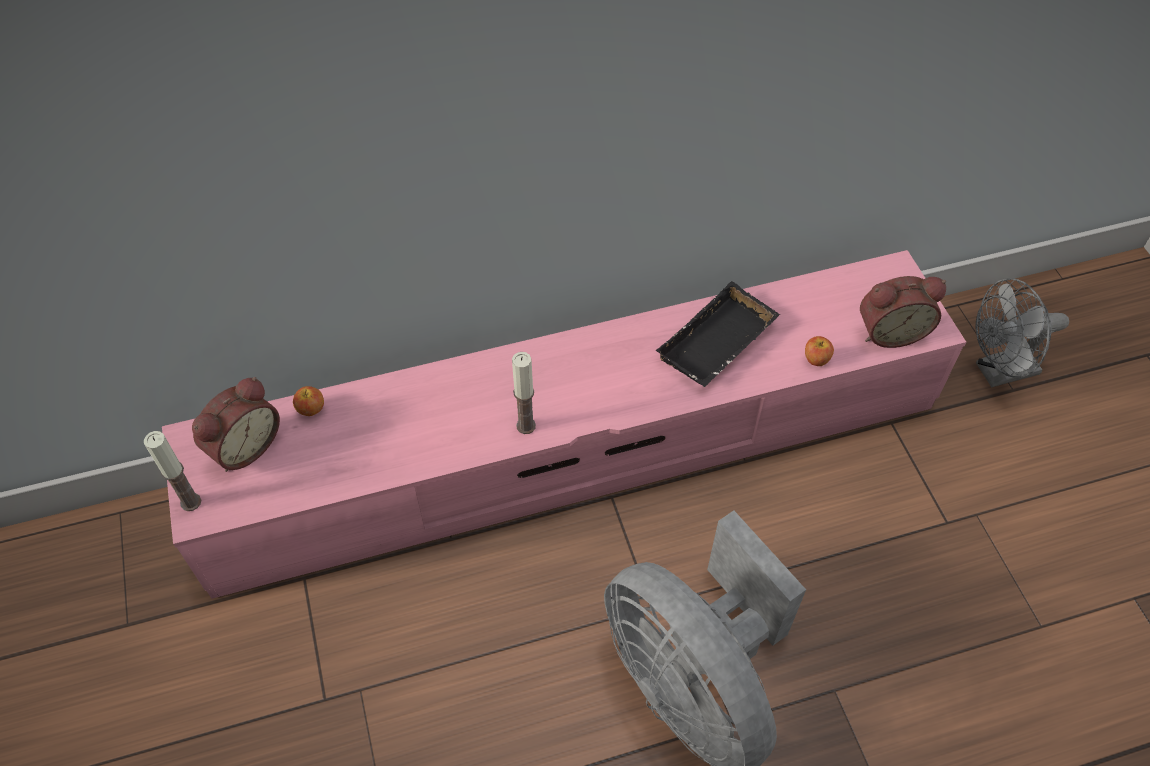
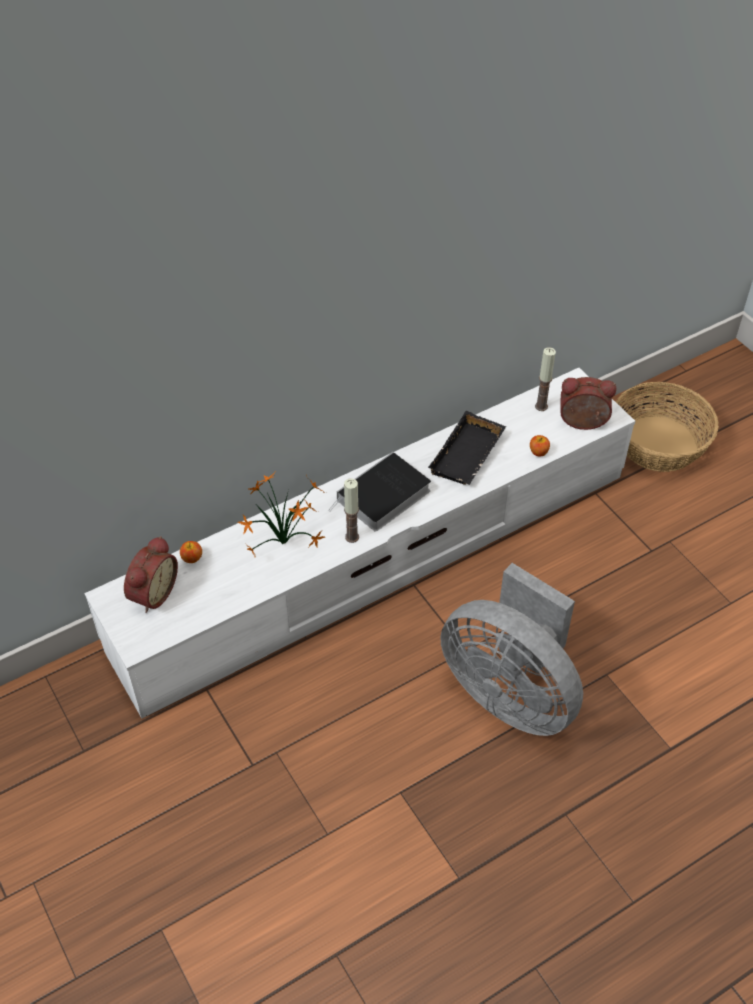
camera: 15 degrees left, 5 degrees down
candle [144,431,201,511] -> candle moved to [535,347,556,411]
pink tv stand [162,250,966,599] -> white tv stand [84,368,635,719]
alarm clock [860,276,946,348] -> alarm clock turned 150 degrees counterclockwise [560,377,616,430]
grey fan [975,278,1069,387] -> basket [616,382,719,472]
none -> potted plant [238,472,326,557]
none -> book [328,452,431,532]

